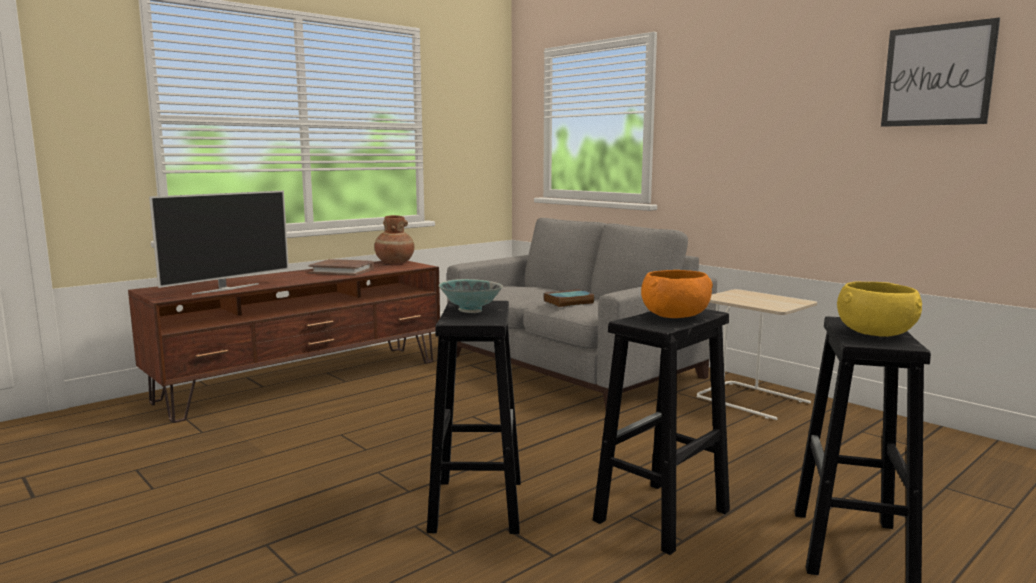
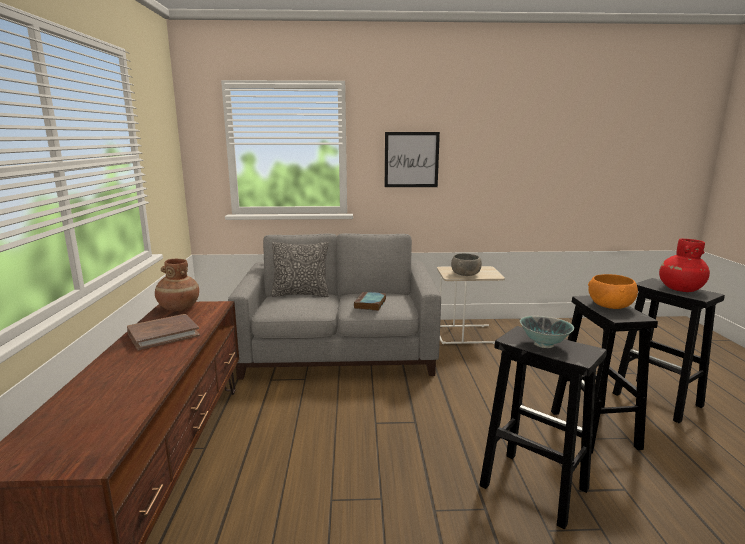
camera: 50 degrees left, 5 degrees up
television [149,191,289,295] -> none
yellow bowl [837,282,922,337] -> red vase [659,239,710,292]
picture [881,18,1000,127] -> picture moved to [385,132,440,187]
none -> pillow [271,242,329,297]
none -> grey bowl [451,254,482,276]

